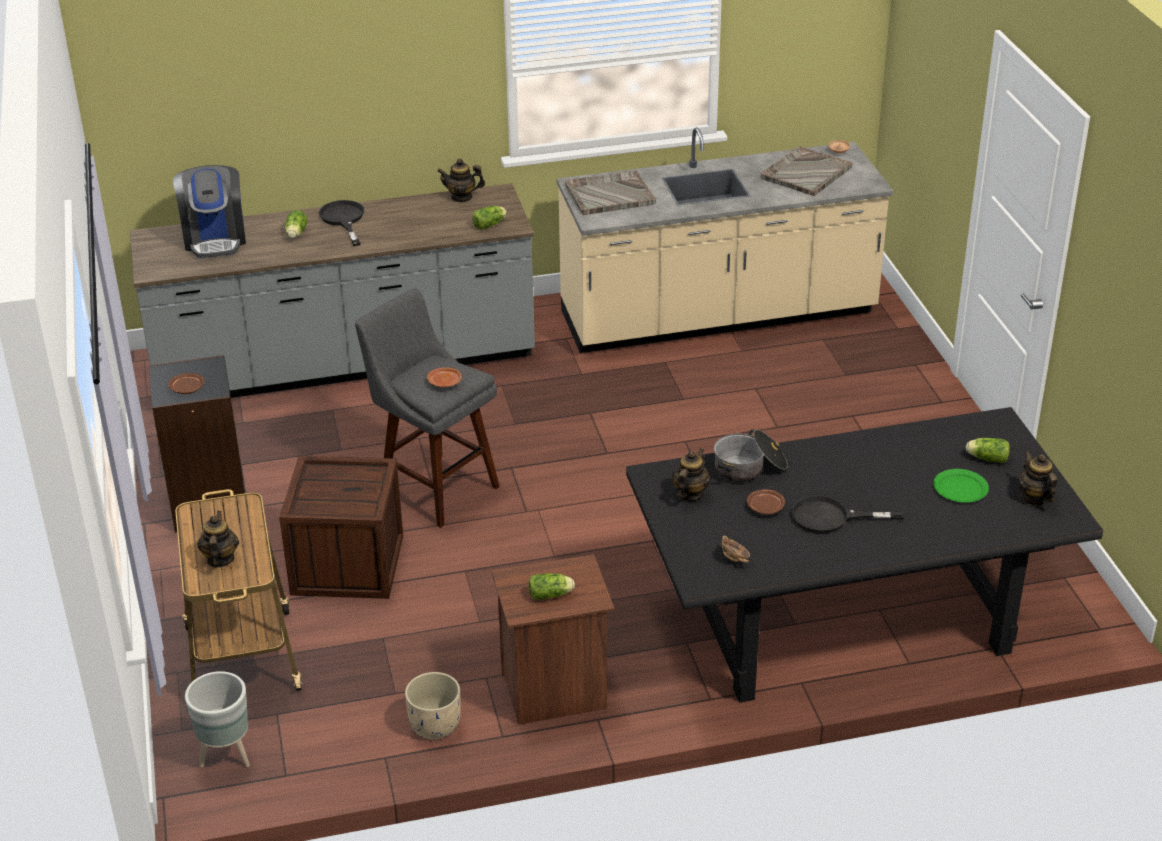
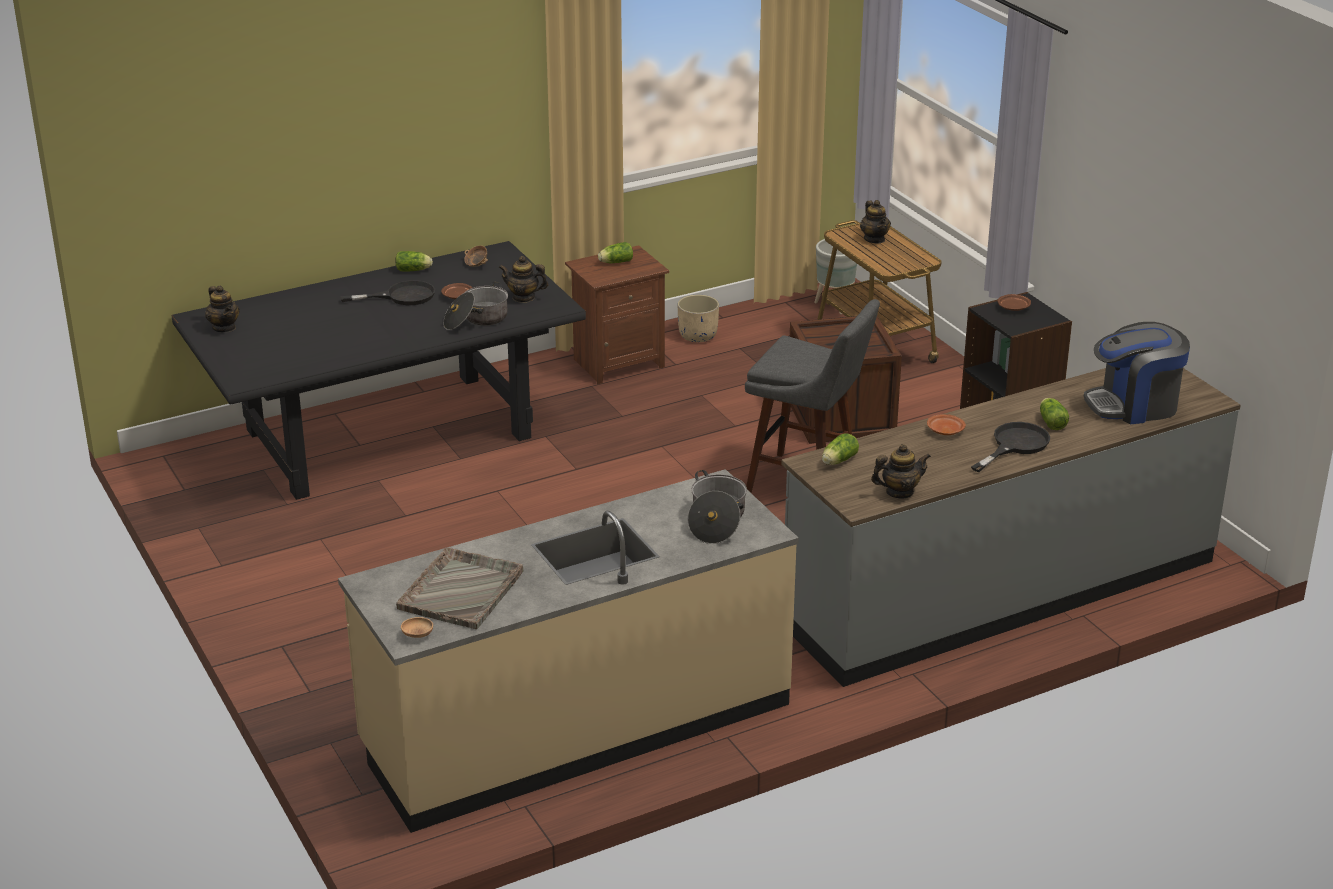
camera: 165 degrees right, 5 degrees down
coffee machine [173,165,246,258] -> coffee machine turned 75 degrees counterclockwise [1084,322,1190,425]
black frying pan [319,200,364,246] -> black frying pan turned 105 degrees counterclockwise [971,422,1050,472]
brown plate [427,367,462,387] -> brown plate moved to [927,414,966,435]
grey tray [565,171,656,215] -> cooking pot [688,470,747,544]
teapot [672,448,710,501] -> teapot turned 90 degrees clockwise [499,256,548,303]
green plate [933,469,989,503] -> none
lettuce [966,438,1010,463] -> lettuce moved to [396,251,433,272]

